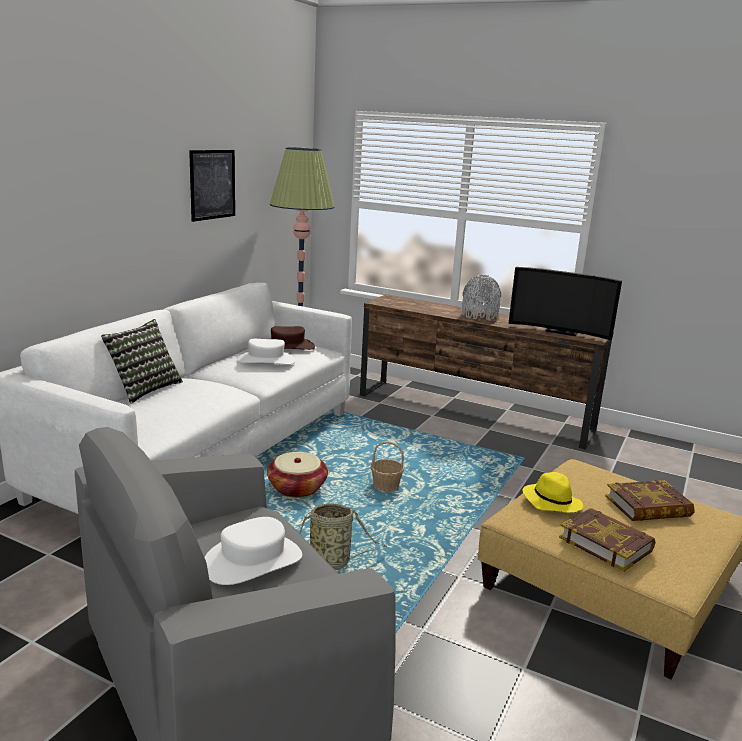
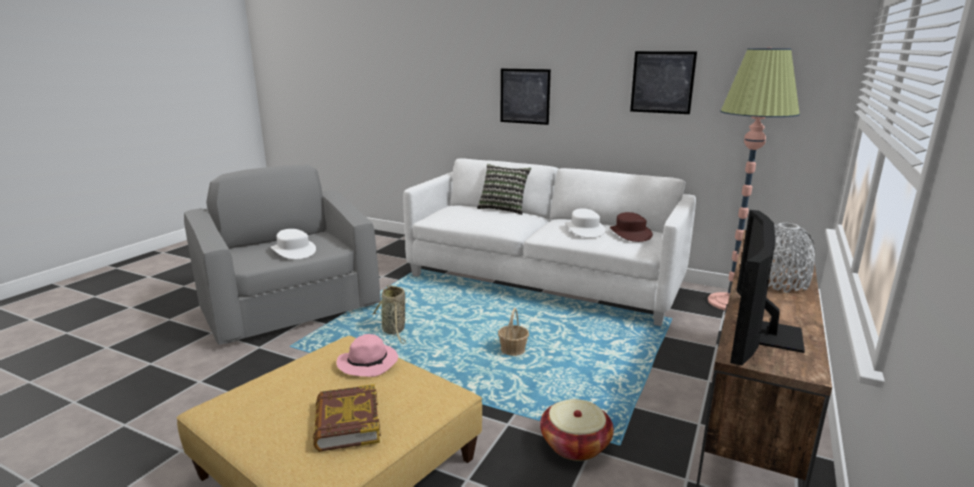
camera: 90 degrees right, 0 degrees up
basket [267,452,328,498] -> basket moved to [540,399,614,461]
yellow hat [522,472,583,513] -> pink hat [337,334,398,377]
book [559,508,655,572] -> none
none -> picture [500,69,551,125]

